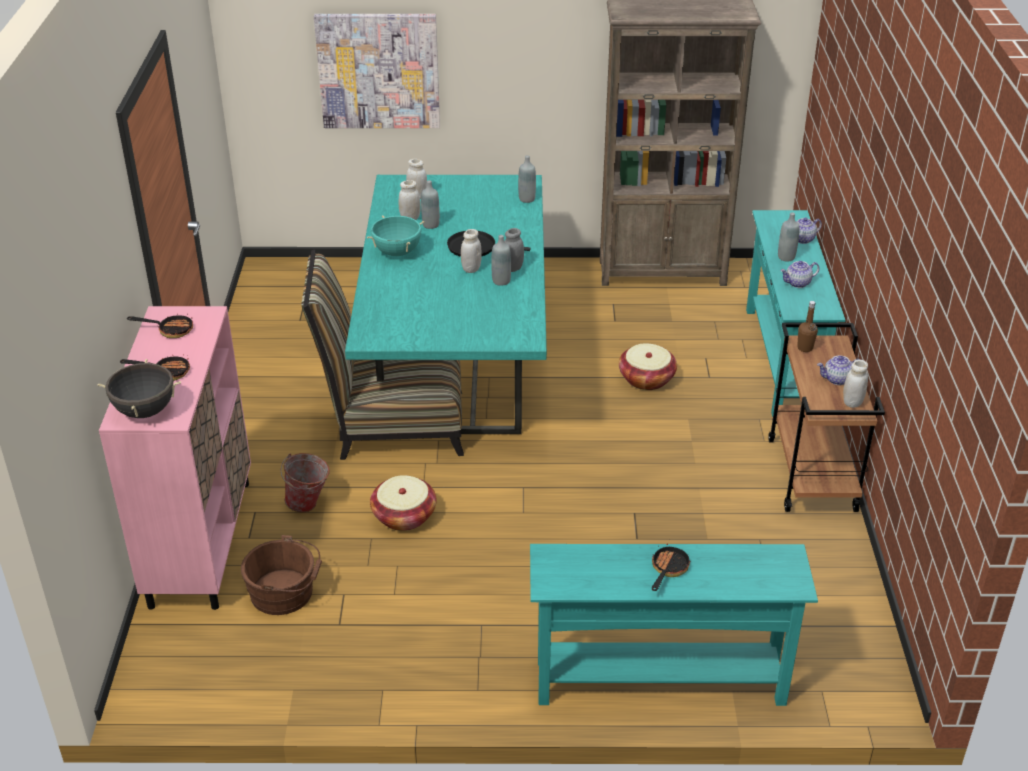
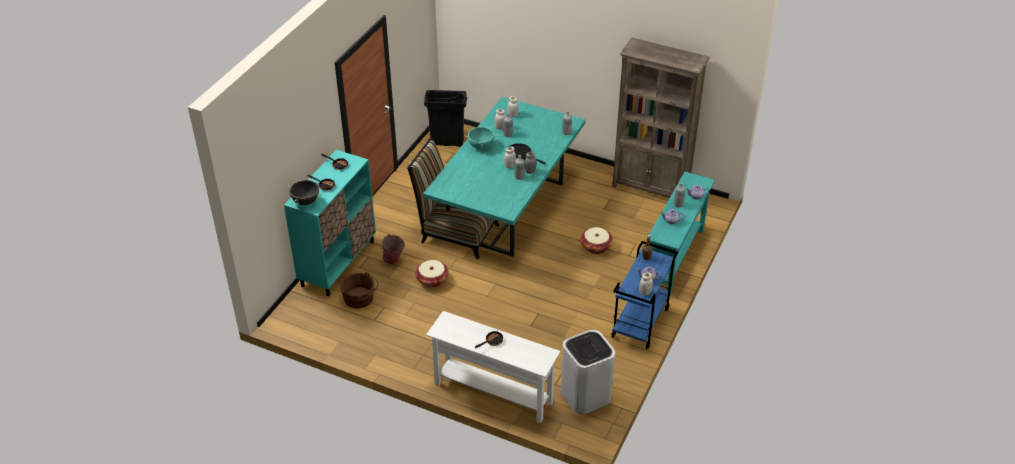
camera: 25 degrees right, 5 degrees up
pink cabinet [99,306,251,610] -> turquoise cabinet [284,150,376,296]
picture [314,14,440,128] -> none
turquoise console table [530,544,818,706] -> white console table [426,311,561,423]
brown cart [768,323,885,512] -> blue cart [611,241,678,349]
none -> black trash can [424,90,467,147]
none -> white trash can [561,330,615,414]

